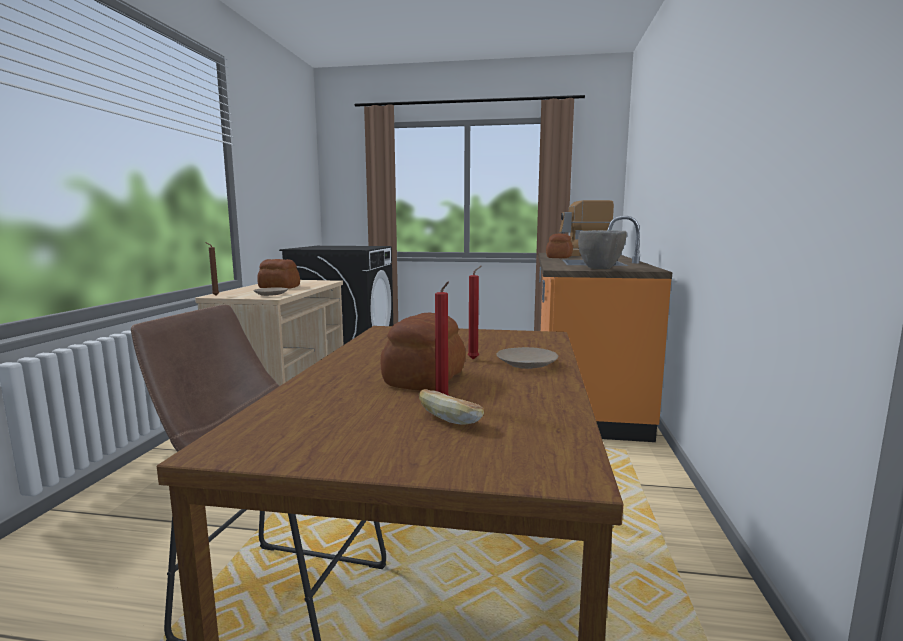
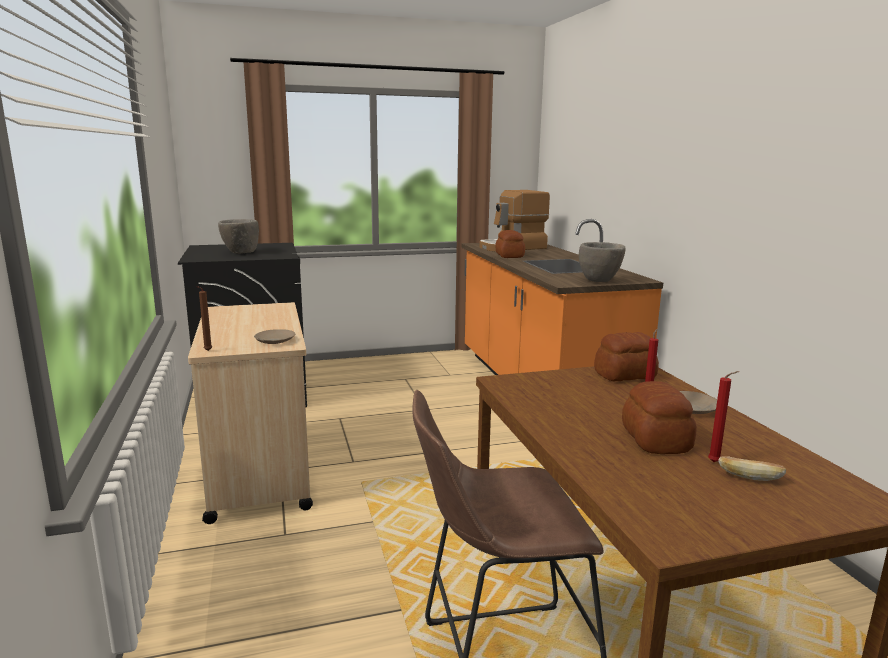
camera: 25 degrees left, 5 degrees up
bread [258,259,300,289] -> bread moved to [594,332,659,381]
none -> grey bowl [218,219,259,254]

